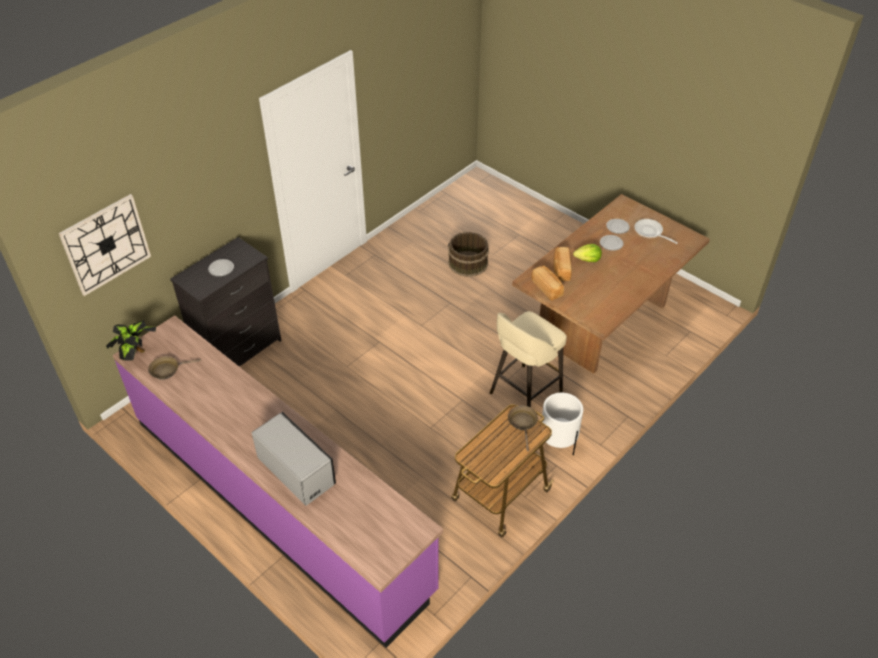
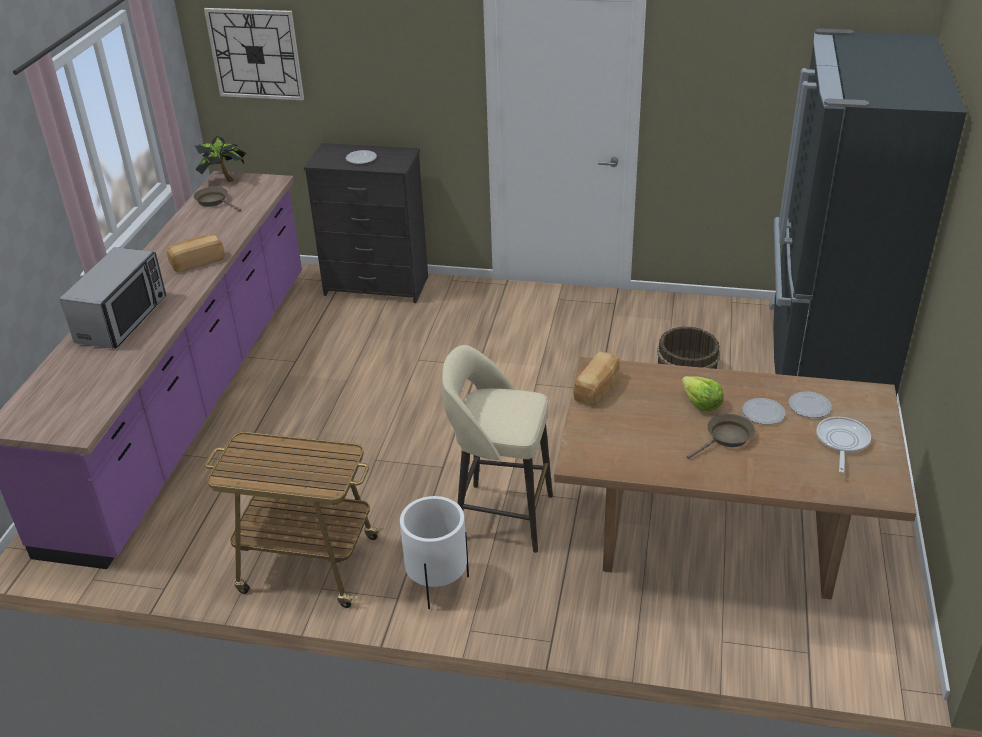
camera: 60 degrees right, 10 degrees down
brown frying pan [508,406,538,452] -> brown frying pan moved to [687,414,755,459]
bread [553,247,572,281] -> bread moved to [167,234,225,273]
none -> black fridge [769,28,967,397]

